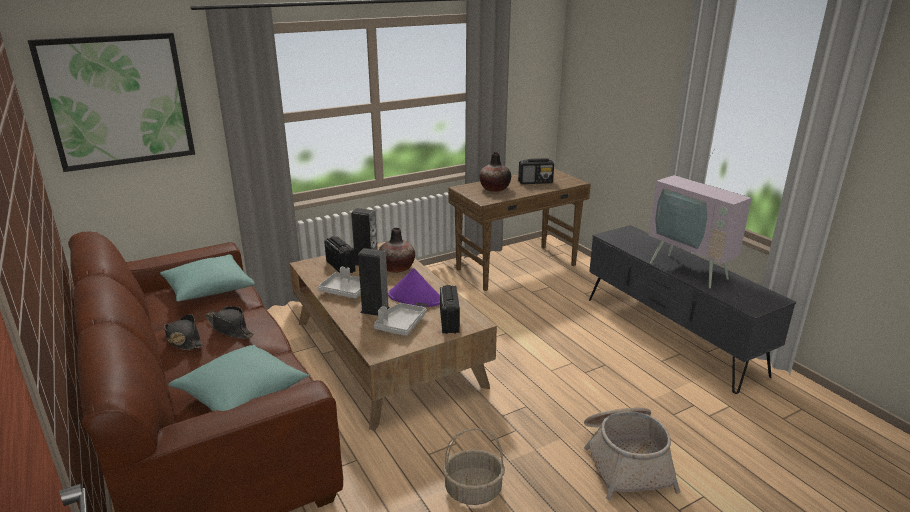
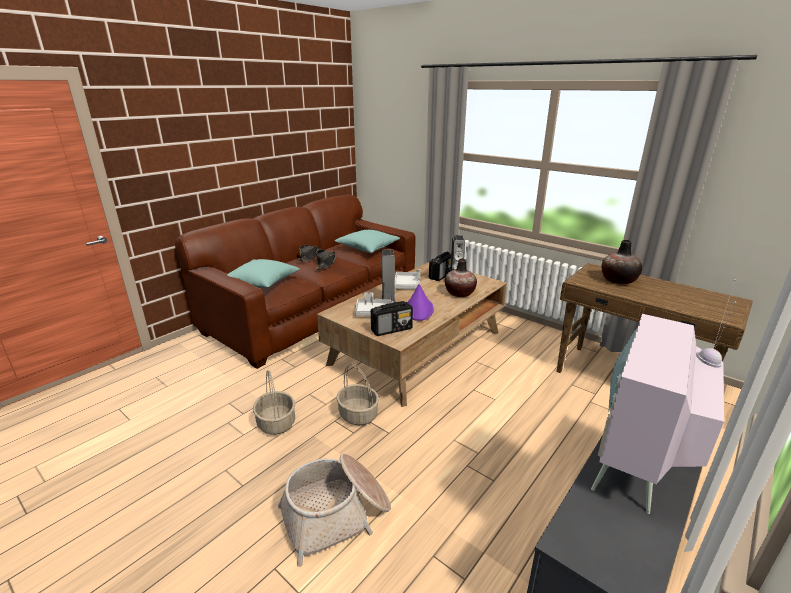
camera: 70 degrees right, 0 degrees up
picture [28,33,195,172] -> none
radio [518,158,554,184] -> none
none -> basket [336,364,379,425]

